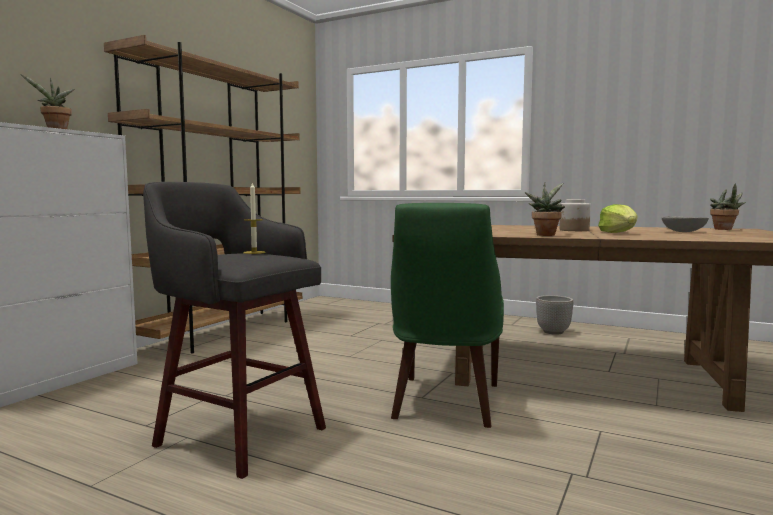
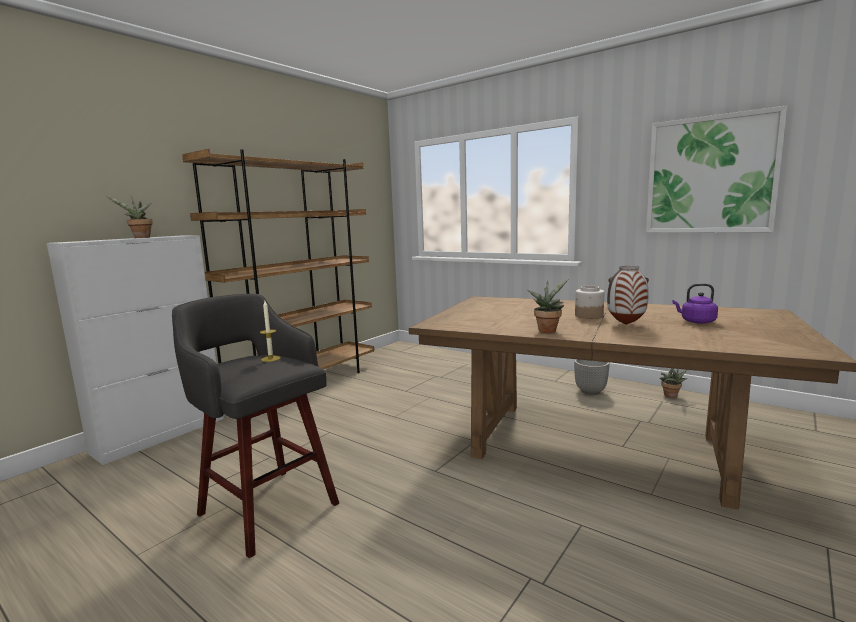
camera: 10 degrees right, 5 degrees up
green chair [391,203,504,428] -> none
lettuce [598,204,637,233] -> vase [607,266,649,325]
grey bowl [662,216,709,232] -> purple kettle [672,283,718,324]
potted plant [710,184,746,230] -> potted plant moved to [660,368,687,398]
none -> picture [646,105,788,233]

